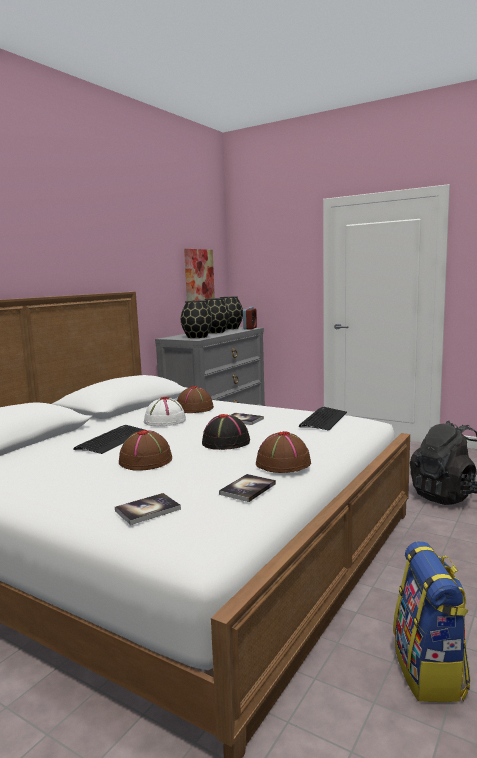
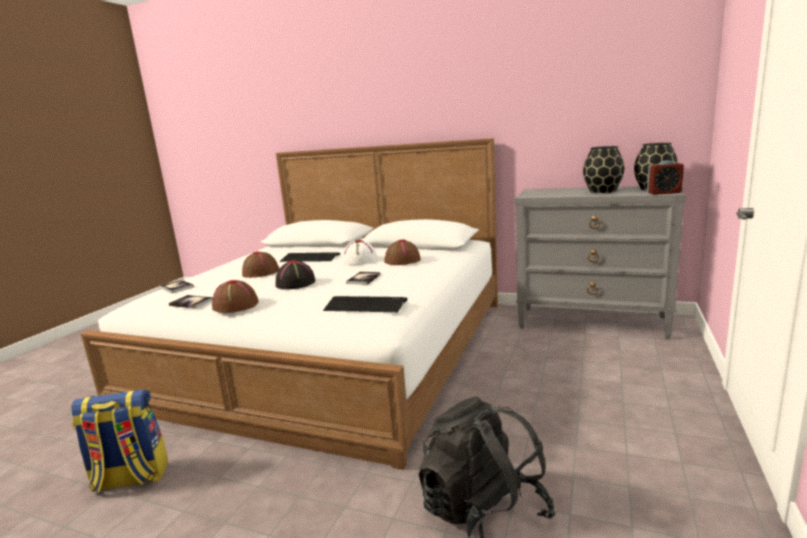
camera: 80 degrees right, 5 degrees up
black vase [181,301,212,338] -> none
picture [184,249,215,301] -> none

